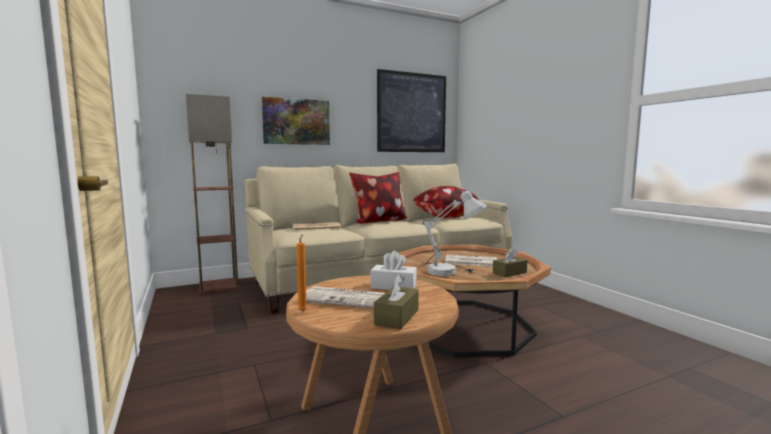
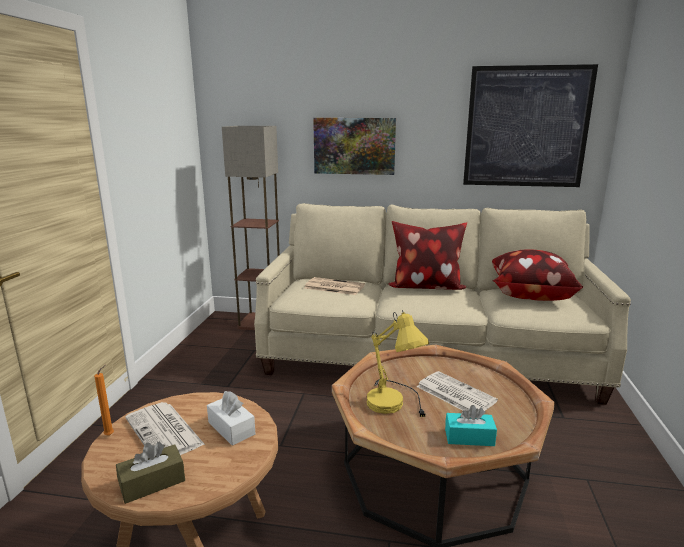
camera: 35 degrees right, 10 degrees up
white table lamp [420,189,487,276] -> yellow table lamp [367,310,429,418]
brown tissue box [493,248,527,277] -> turquoise tissue box [445,405,497,446]

